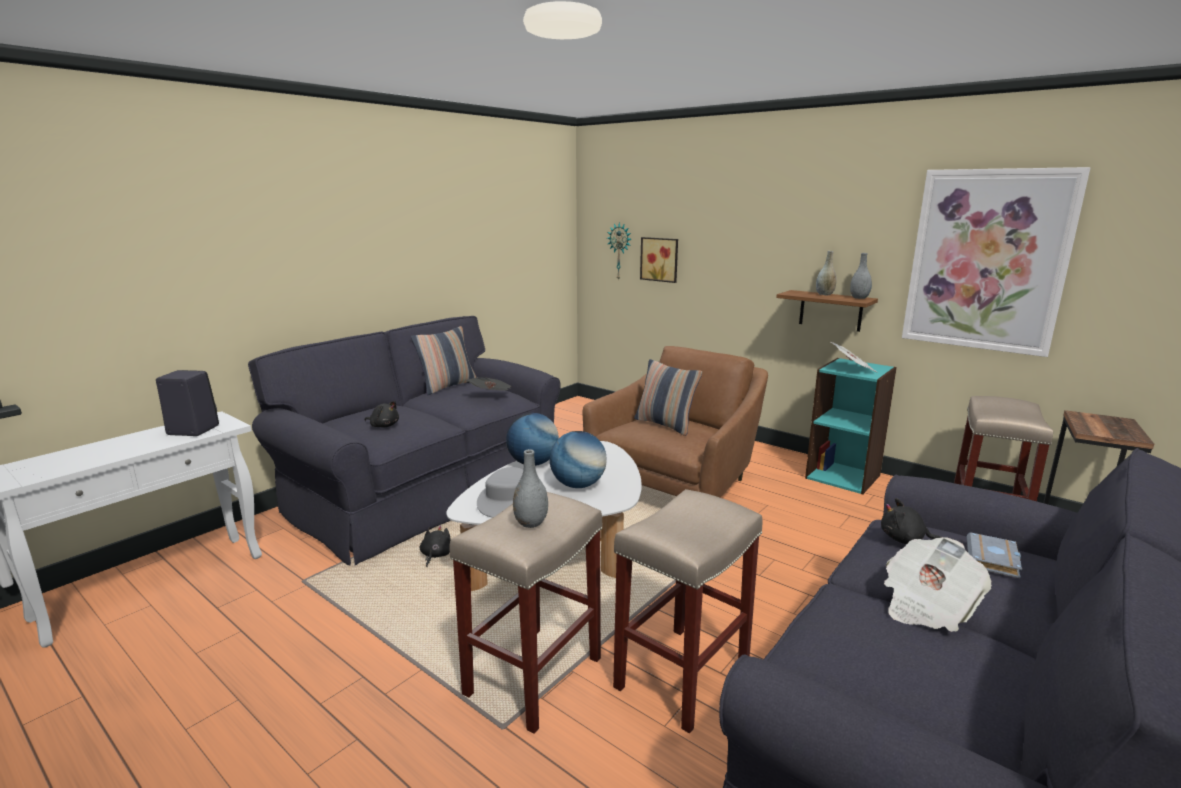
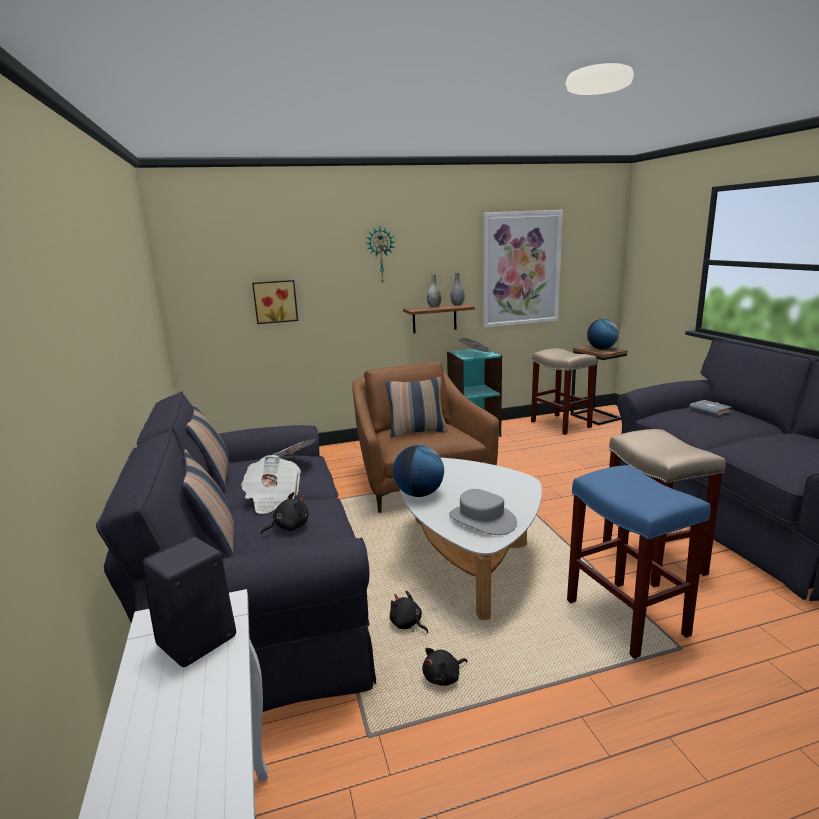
camera: 55 degrees left, 0 degrees up
beige stool [449,492,602,734] -> blue stool [567,465,711,659]
grey vase [513,449,548,528] -> none
globe [550,431,606,488] -> globe moved to [587,319,619,349]
wall clock [607,222,632,281] -> wall clock moved to [366,227,395,283]
black plush toy [881,498,941,544] -> black plush toy moved to [422,648,467,686]
newspaper [884,537,992,632] -> newspaper moved to [241,455,301,514]
none -> pillow [182,449,234,558]

